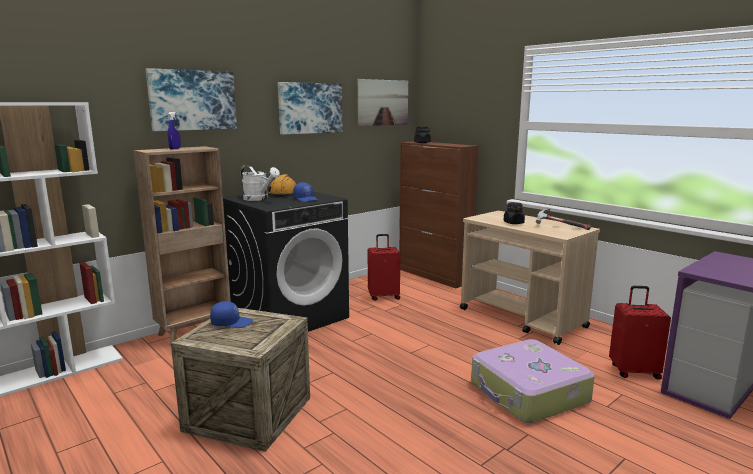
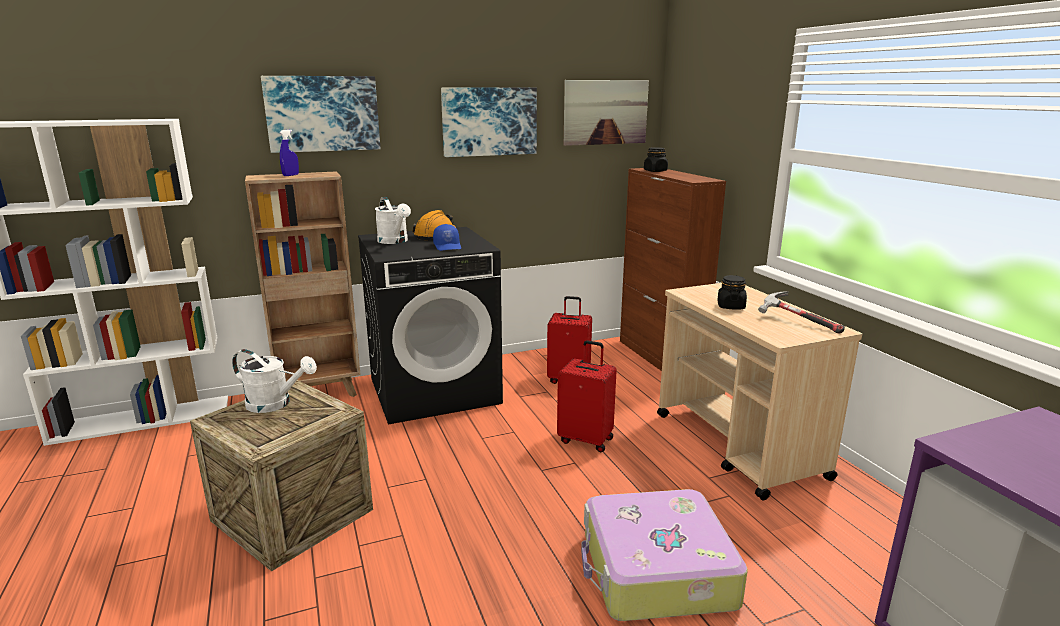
camera: 20 degrees right, 5 degrees up
blue cap [210,301,253,328] -> white watering can [232,349,317,413]
red suitcase [609,286,671,380] -> red suitcase moved to [557,340,617,452]

